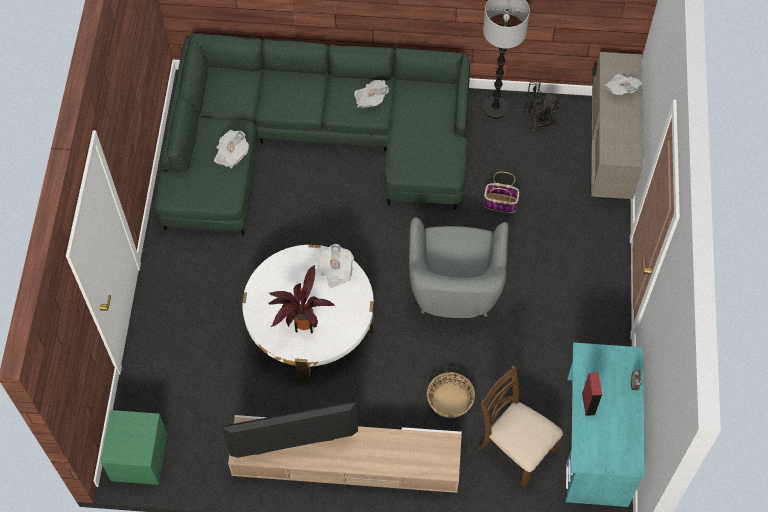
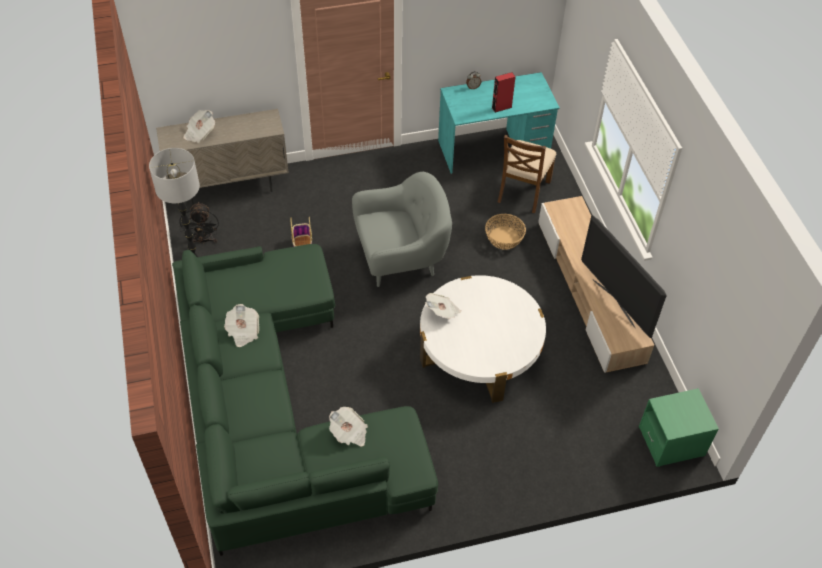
camera: 110 degrees left, 10 degrees down
potted plant [268,265,335,334] -> none

